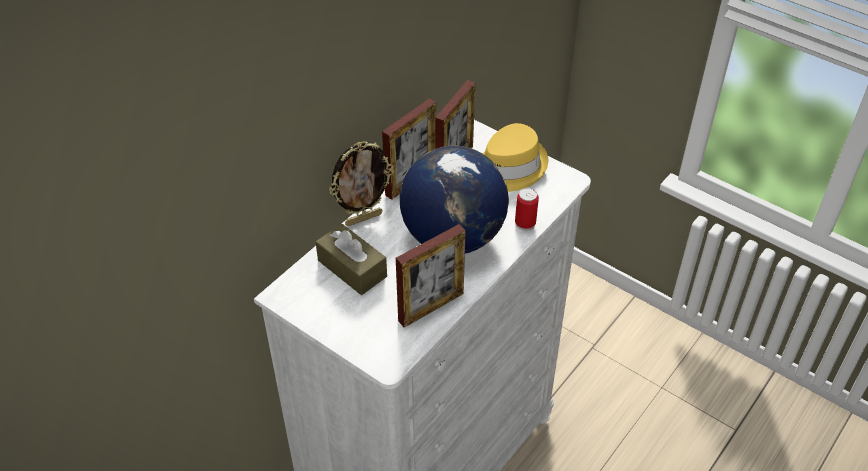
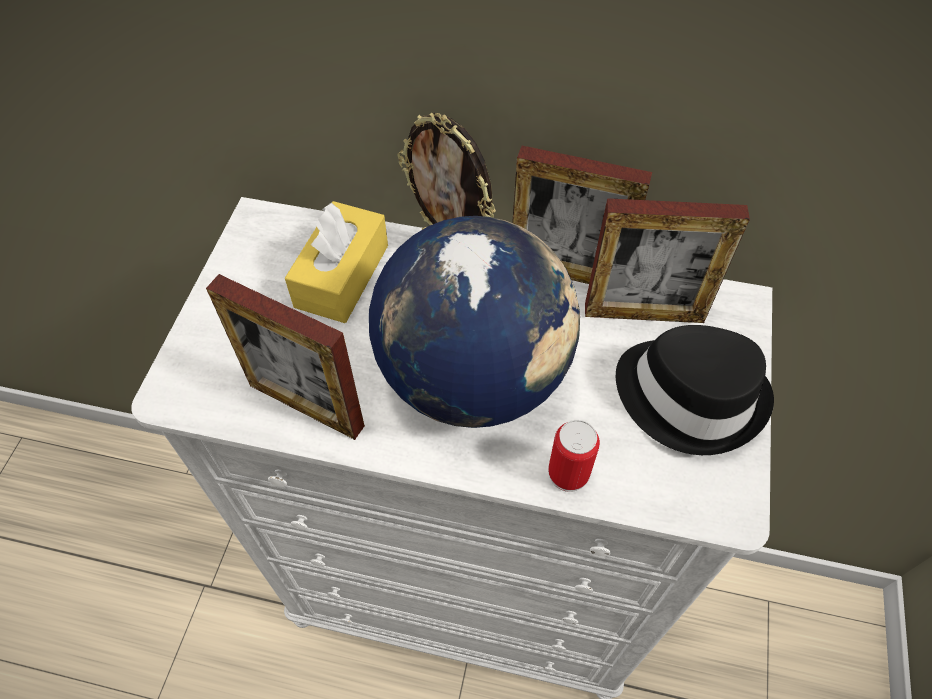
camera: 65 degrees right, 10 degrees up
brown tissue box [316,224,387,295] -> yellow tissue box [285,201,388,323]
yellow hat [482,123,548,192] -> black hat [616,325,774,455]

